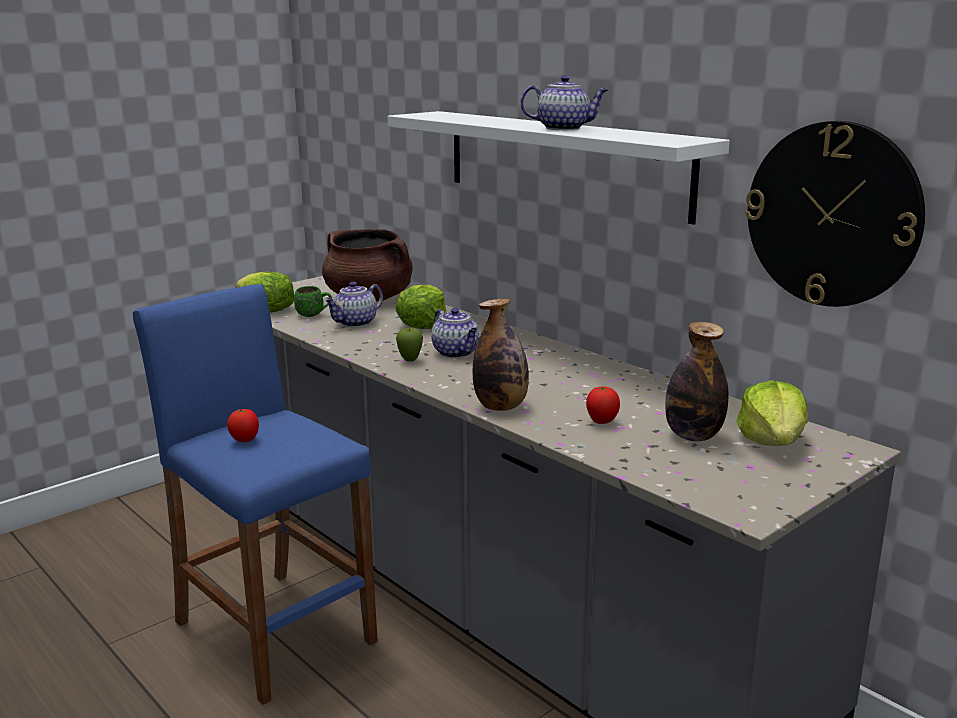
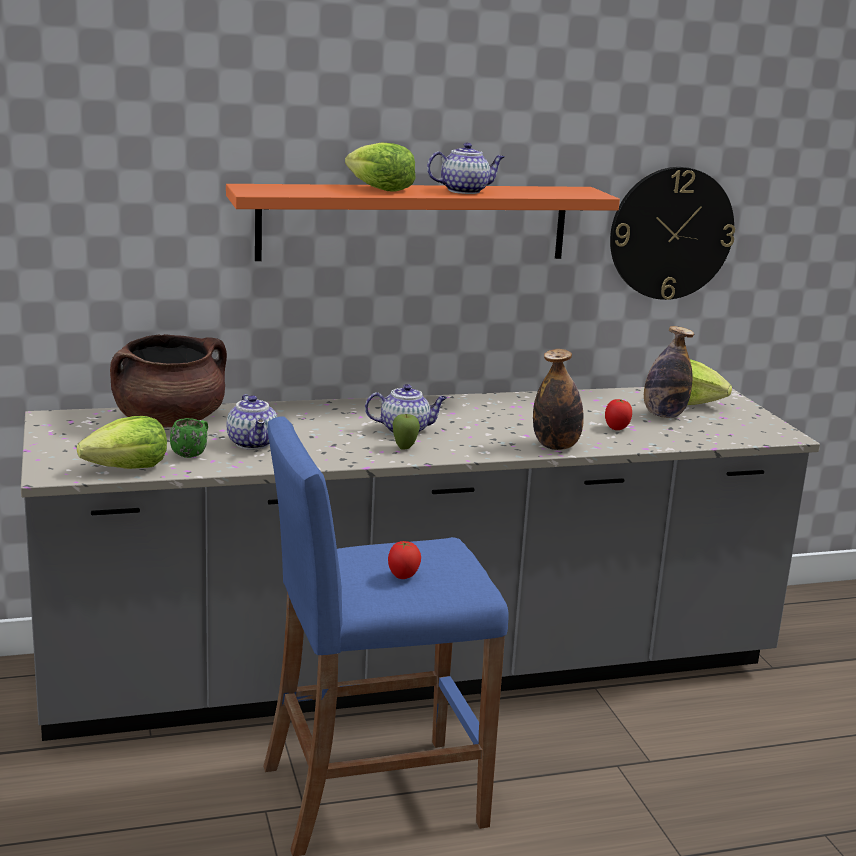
camera: 65 degrees left, 0 degrees up
white shelf [388,111,730,225] -> orange shelf [226,184,620,261]
lettuce [395,285,446,329] -> lettuce moved to [345,143,416,192]
teapot [520,75,608,130] -> teapot turned 45 degrees clockwise [427,143,505,194]

